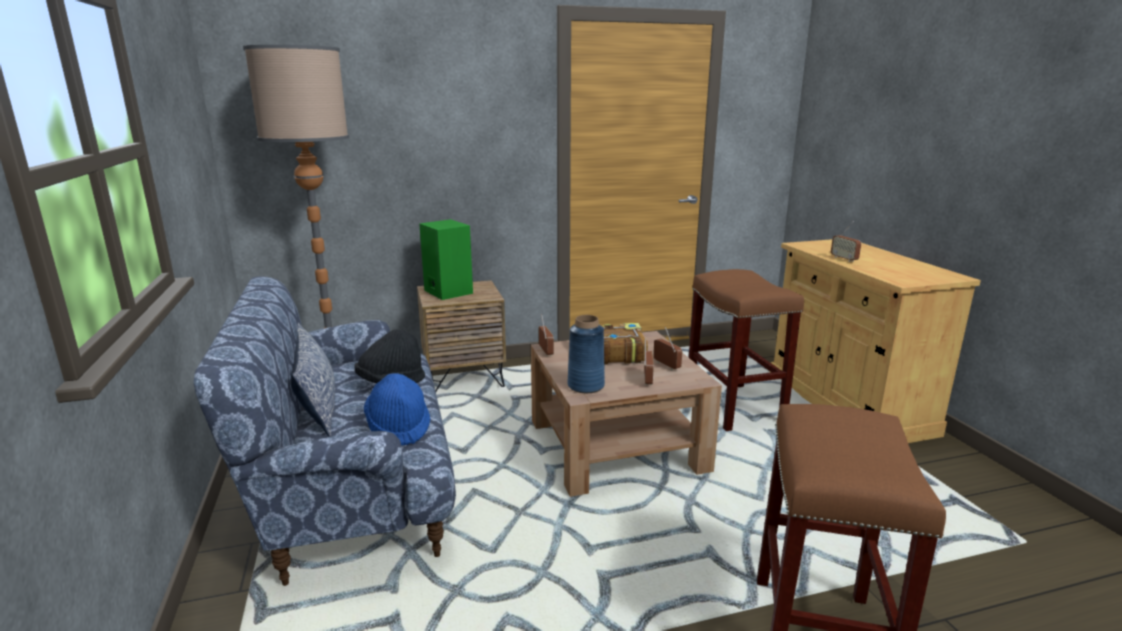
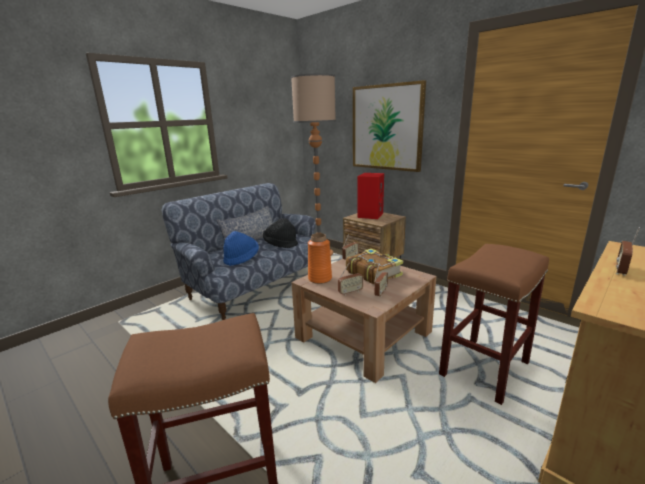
camera: 60 degrees right, 0 degrees up
green speaker [419,219,473,300] -> red speaker [357,173,384,219]
blue vase [567,315,605,393] -> orange vase [308,233,332,284]
none -> picture [353,80,426,172]

